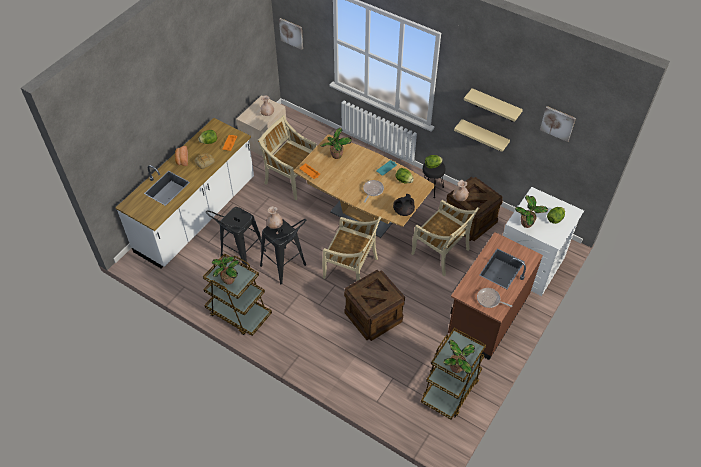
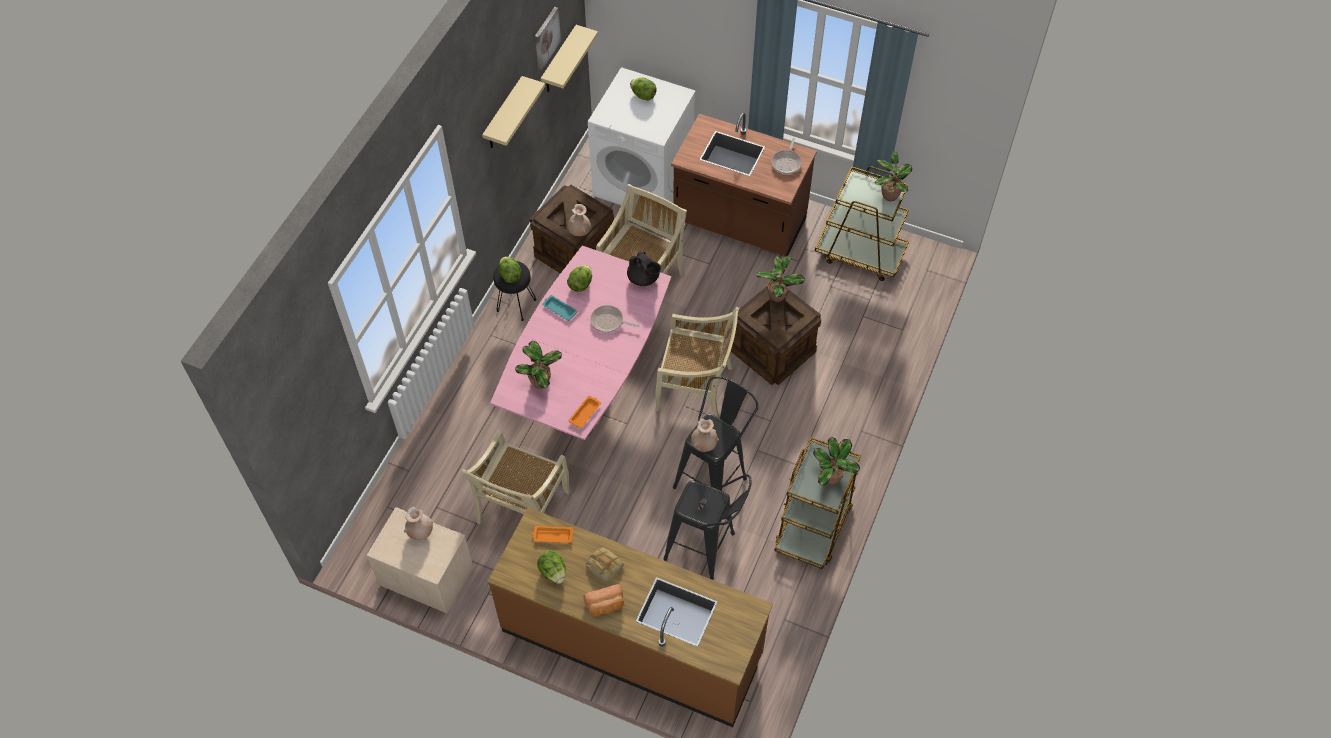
camera: 100 degrees left, 5 degrees up
white counter [116,118,254,268] -> brown counter [488,507,773,727]
picture [279,18,303,50] -> none
brown dining table [293,134,435,238] -> pink dining table [490,245,671,440]
beige chair [322,216,381,281] -> beige chair turned 90 degrees clockwise [655,307,739,418]
beige shelf [454,119,510,152] -> beige shelf moved to [541,25,598,92]
potted plant [515,195,548,228] -> potted plant moved to [755,256,805,302]

